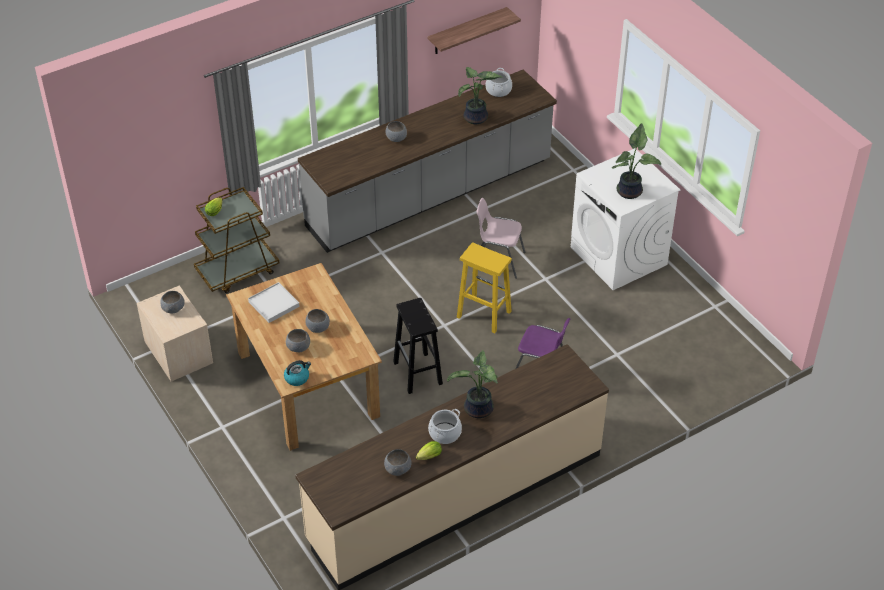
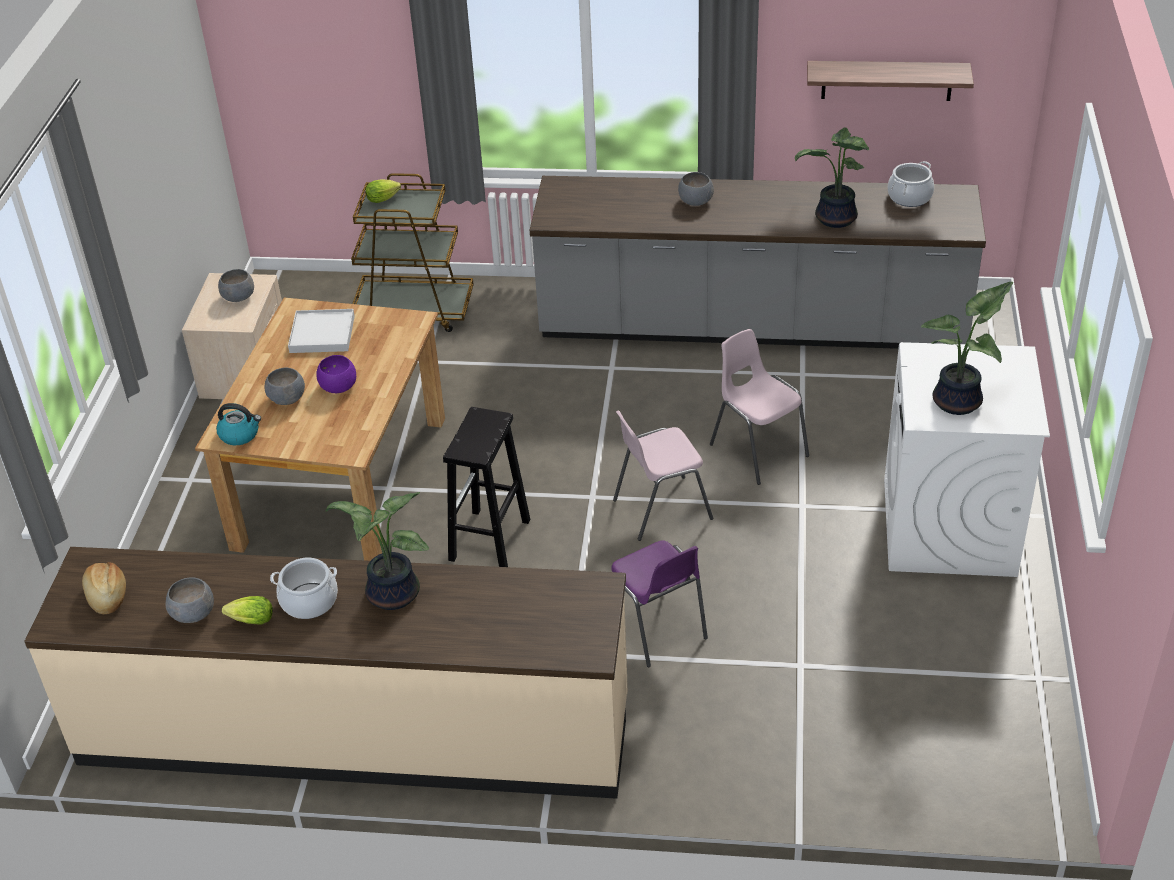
camera: 40 degrees right, 5 degrees down
grey bowl [305,309,330,333] -> purple bowl [316,355,356,393]
yellow stool [457,242,512,333] -> pink chair [613,410,713,541]
none -> bread [82,562,126,614]

